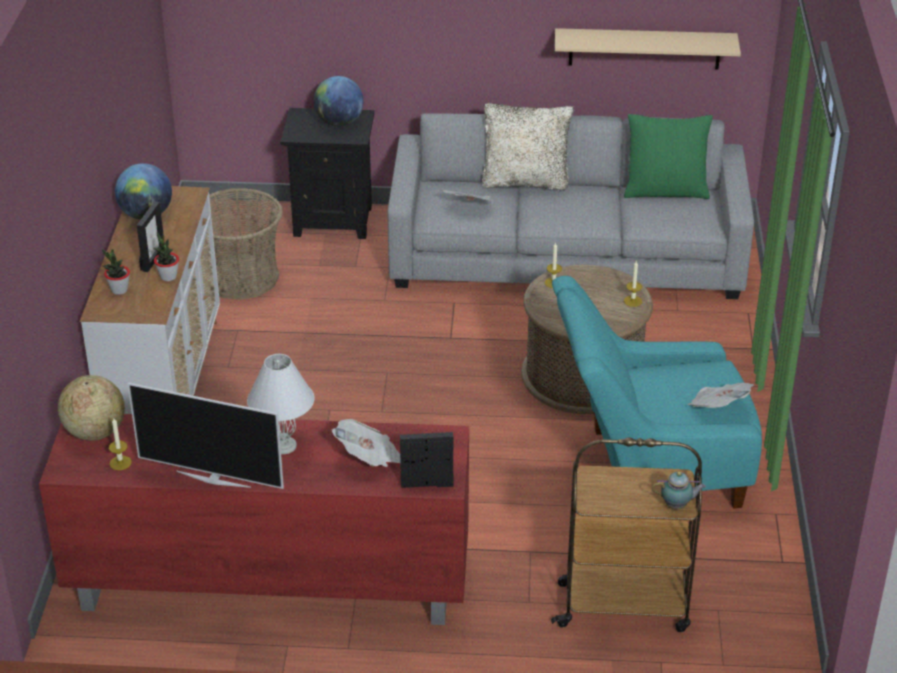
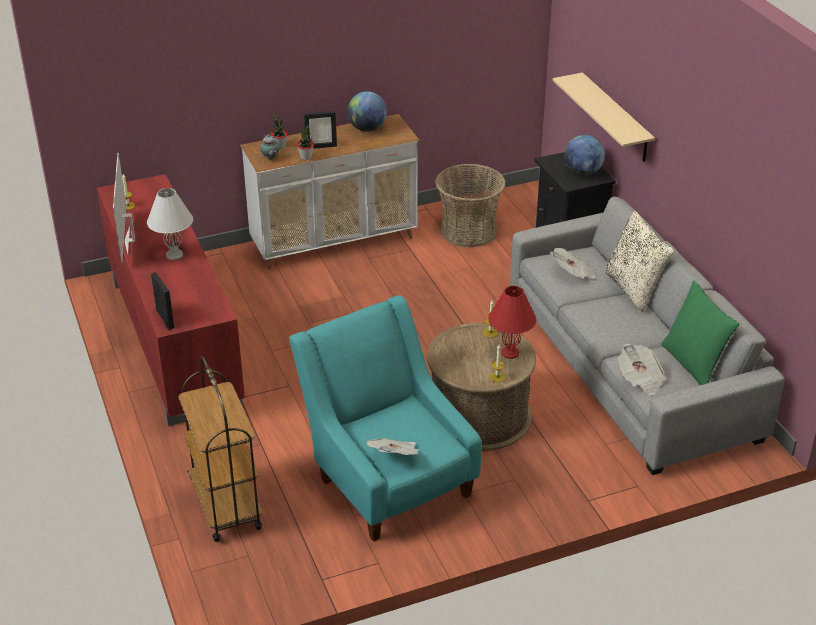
camera: 65 degrees right, 0 degrees up
globe [58,375,125,441] -> none
newspaper [332,419,400,467] -> newspaper moved to [617,343,666,395]
beige shelf [555,28,741,70] -> beige shelf moved to [553,73,655,162]
teapot [652,471,706,510] -> teapot moved to [260,134,279,159]
none -> red table lamp [488,286,536,359]

